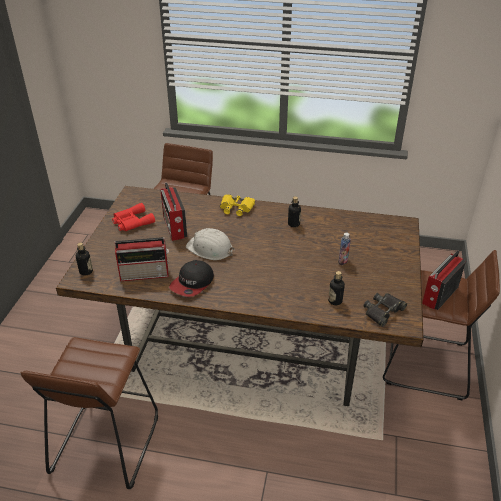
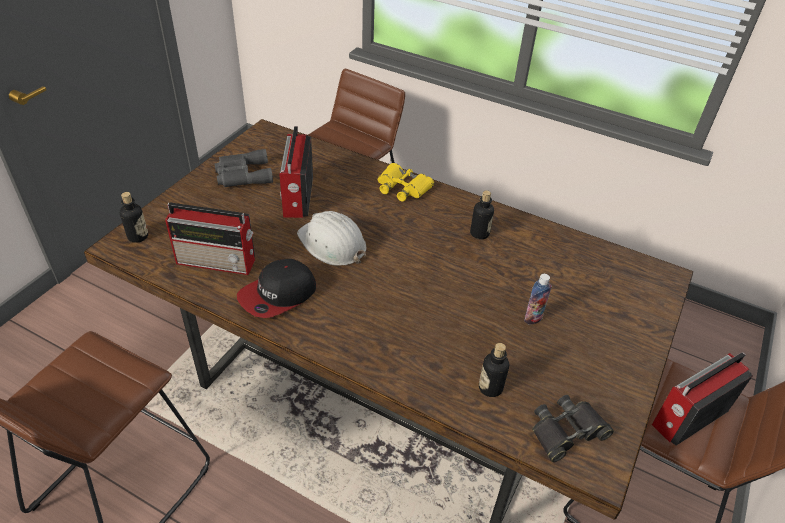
camera: 15 degrees right, 5 degrees up
red binoculars [112,203,155,231] -> grey binoculars [214,149,273,187]

